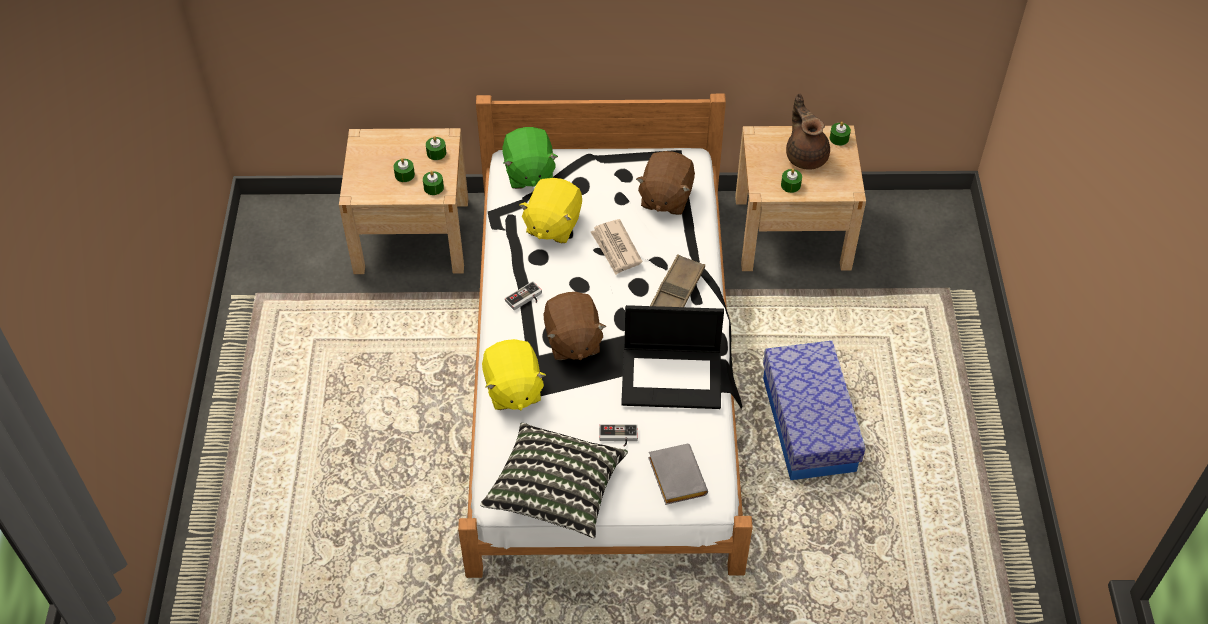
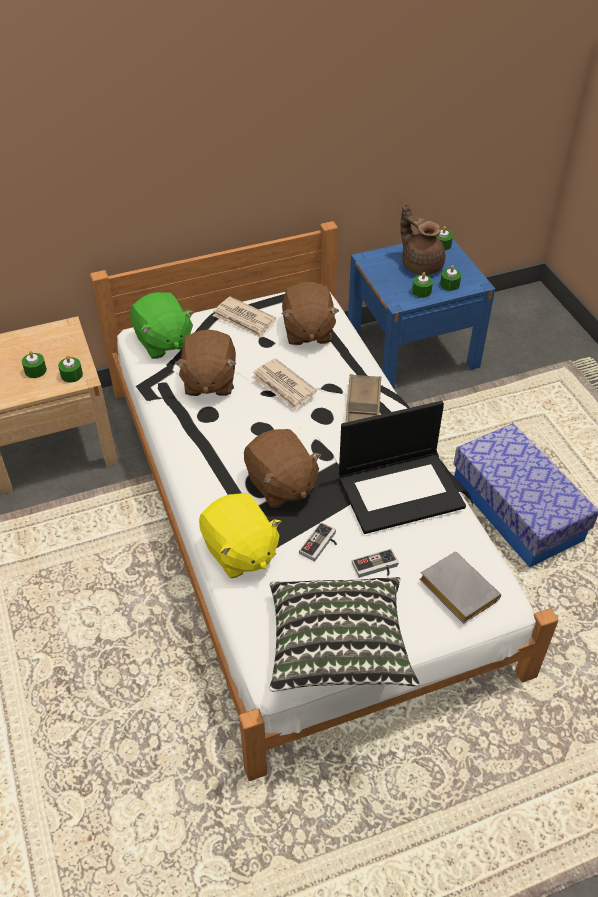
camera: 20 degrees left, 5 degrees down
green candle [426,136,446,160] -> green candle moved to [440,265,461,291]
game controller [505,281,542,310] -> game controller moved to [299,522,337,561]
yellow plush toy [519,178,582,243] -> brown plush toy [175,330,236,396]
beige nightstand [735,126,866,271] -> blue nightstand [348,239,495,390]
none -> newspaper [213,296,276,338]

